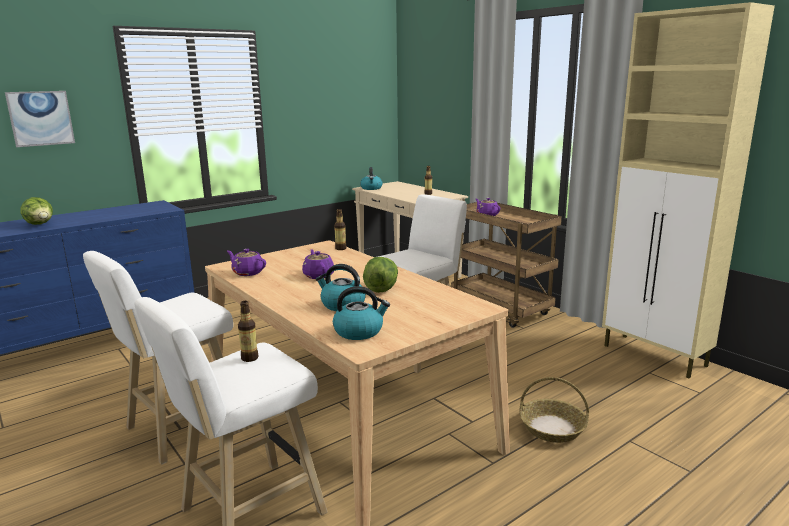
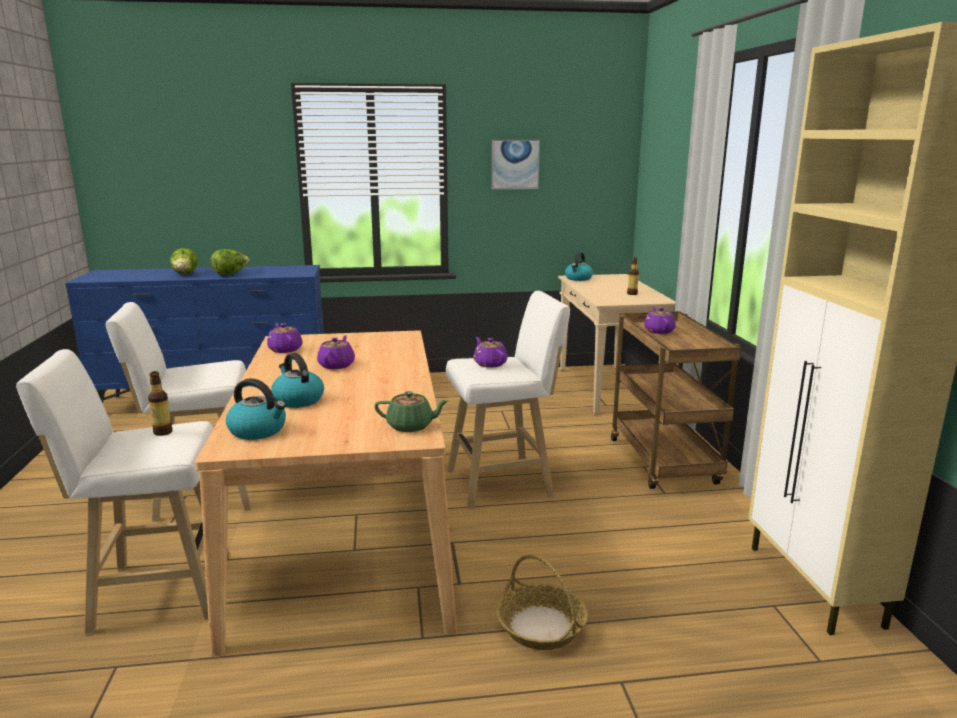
camera: 30 degrees right, 0 degrees up
picture [5,91,75,147] -> picture moved to [492,140,540,190]
bottle [334,209,346,250] -> none
lettuce [363,257,398,293] -> lettuce moved to [211,249,250,275]
none -> green teapot [375,391,449,432]
none -> purple teapot [473,337,508,368]

